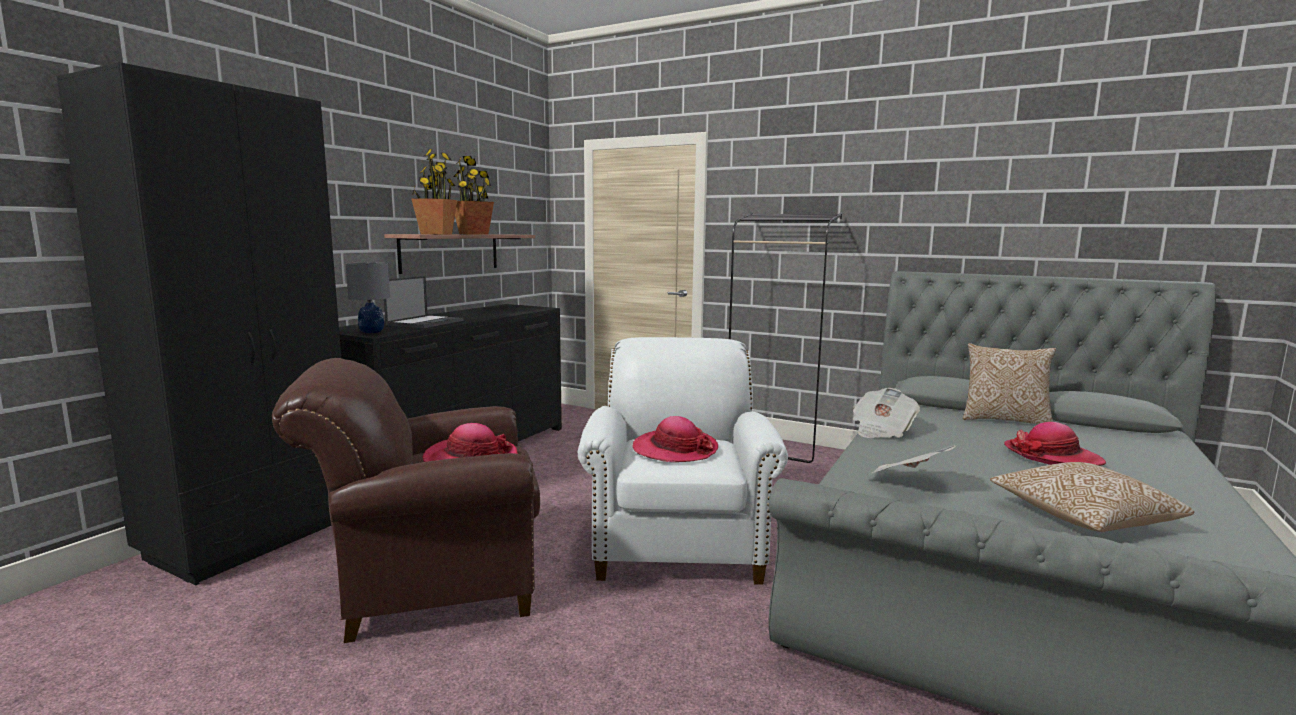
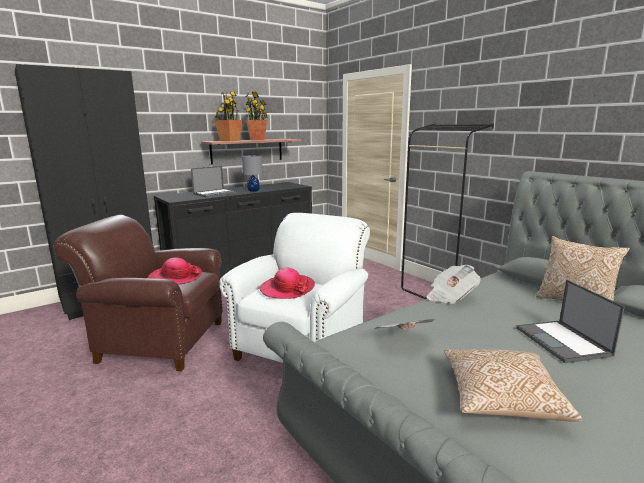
camera: 25 degrees right, 5 degrees up
grey table lamp [346,262,390,333] -> grey table lamp moved to [242,155,263,192]
hat [1004,422,1106,466] -> laptop [516,280,625,363]

